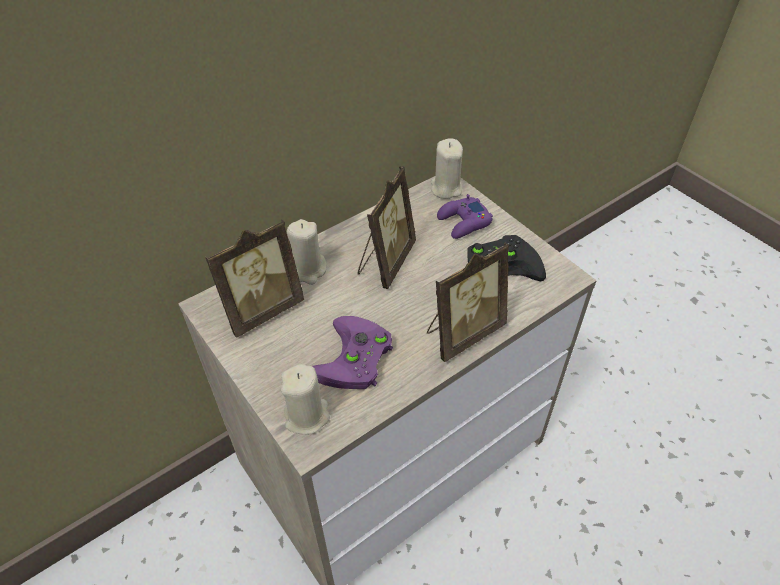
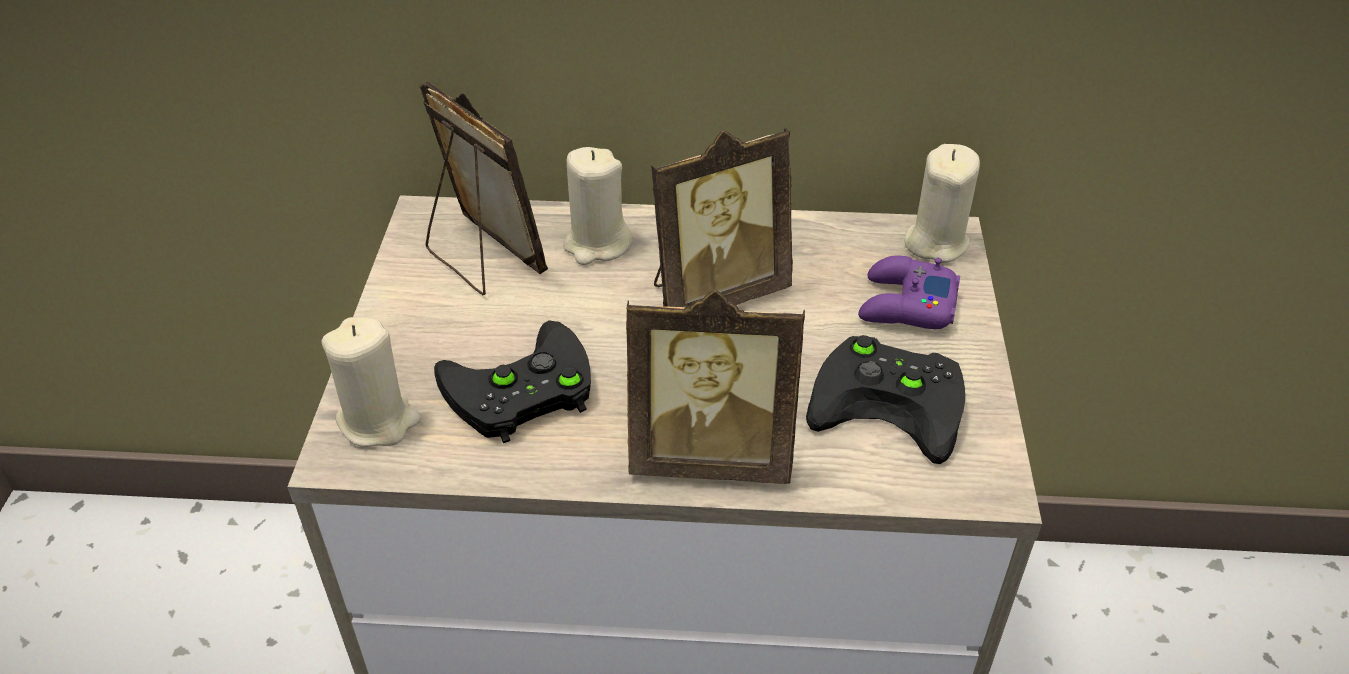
camera: 40 degrees right, 5 degrees down
picture frame [205,219,304,338] -> picture frame turned 135 degrees counterclockwise [419,81,548,296]
purple game controller [312,316,393,389] -> black game controller [434,320,591,443]

